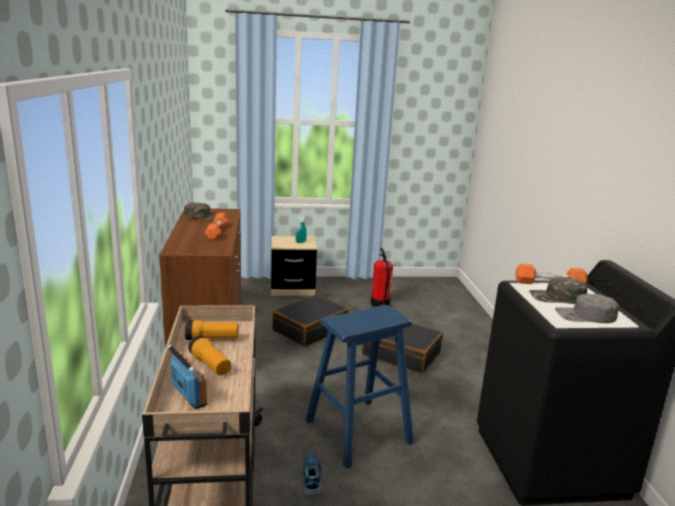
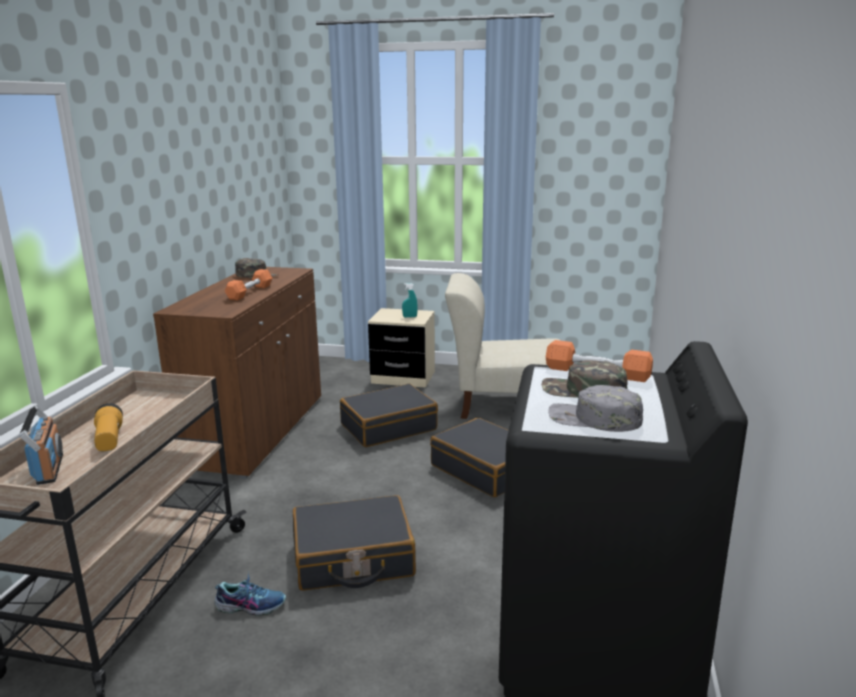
camera: 20 degrees right, 0 degrees up
flashlight [185,320,238,340] -> none
shoe [301,454,323,497] -> shoe turned 75 degrees clockwise [214,571,286,616]
blue stool [306,305,414,469] -> black suitcase [293,495,416,591]
fire extinguisher [371,248,393,307] -> beige chair [445,273,561,419]

